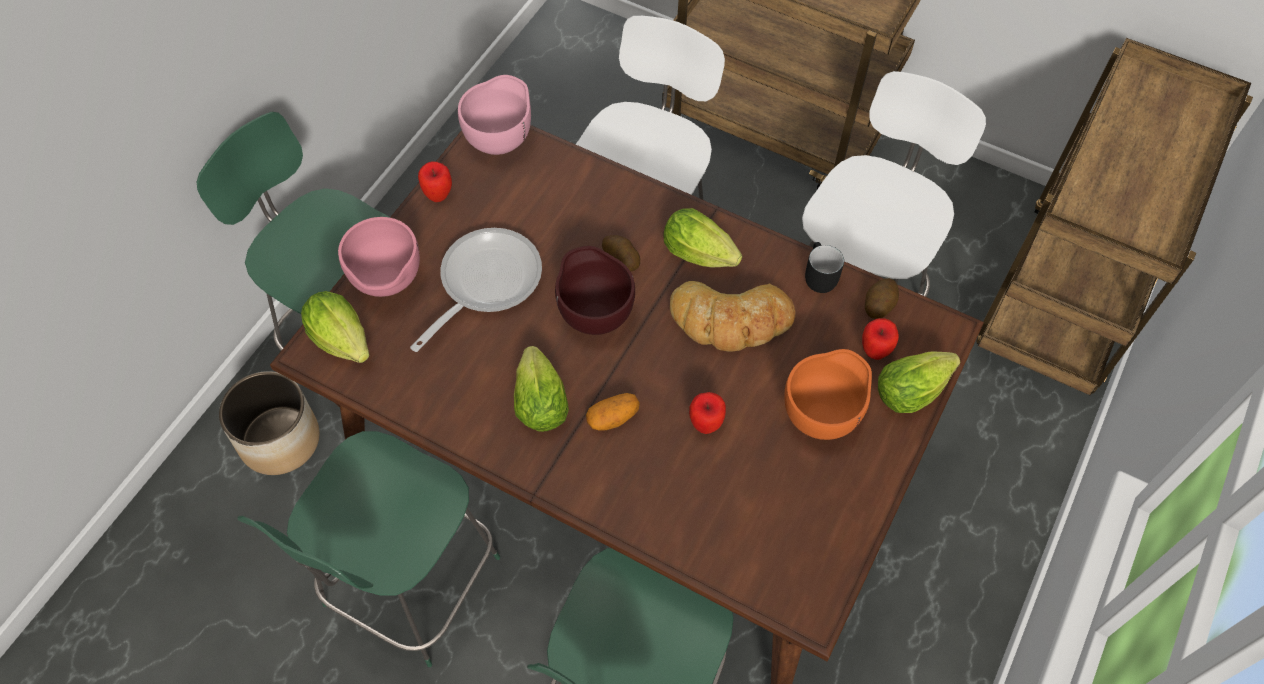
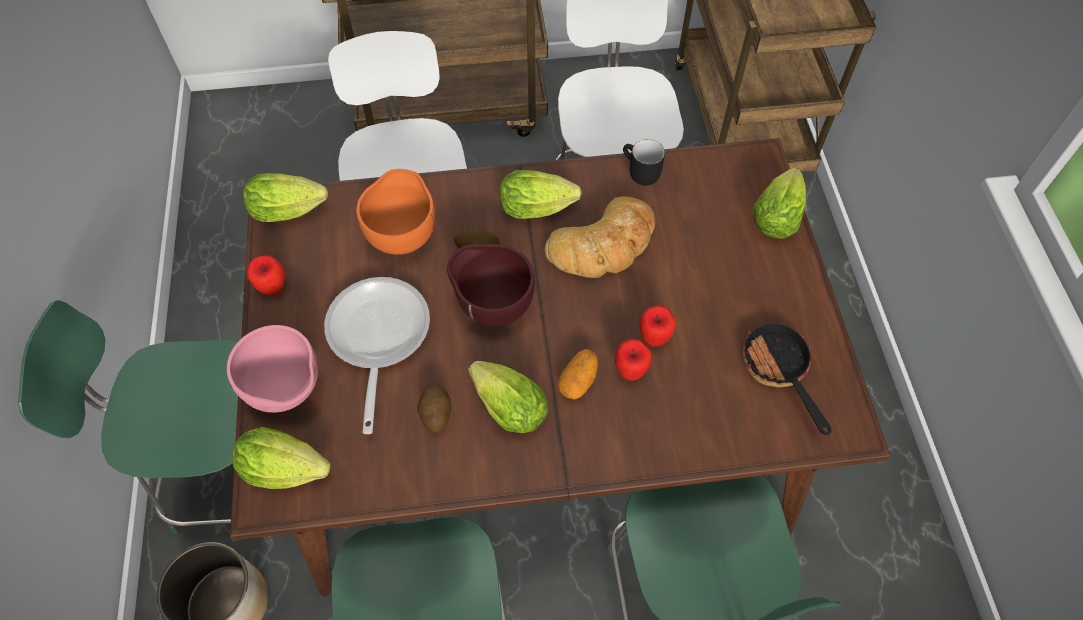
camera: 35 degrees left, 0 degrees up
pink bowl [458,75,531,155] -> lettuce [243,173,328,222]
orange bowl [785,349,872,440] -> orange bowl moved to [357,169,435,255]
apple [862,318,899,360] -> apple moved to [615,339,652,381]
potato [865,278,899,319] -> potato moved to [417,383,452,433]
none -> frying pan [742,323,832,435]

